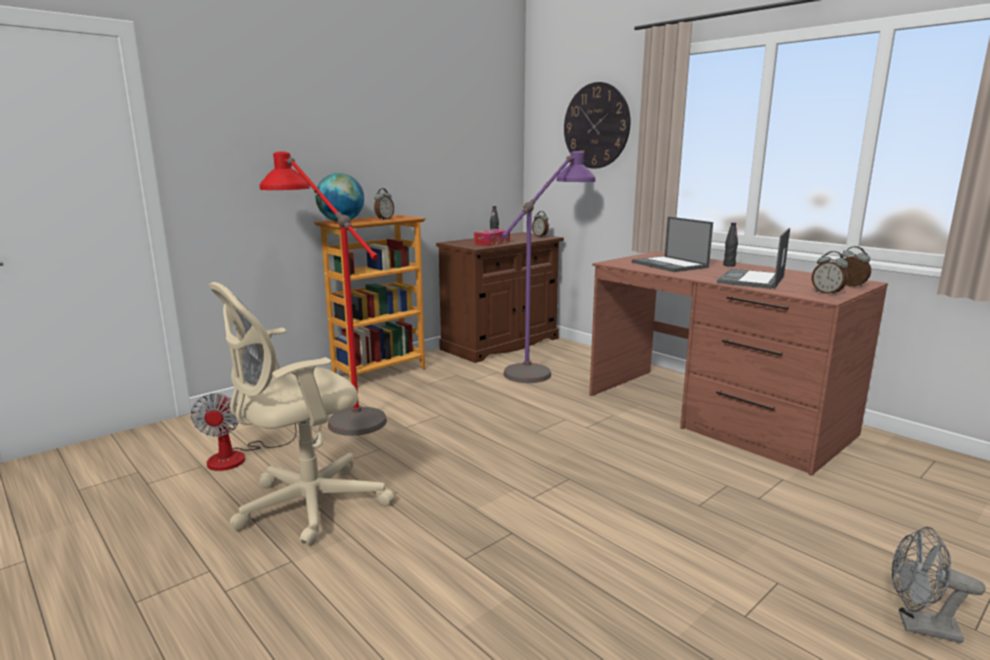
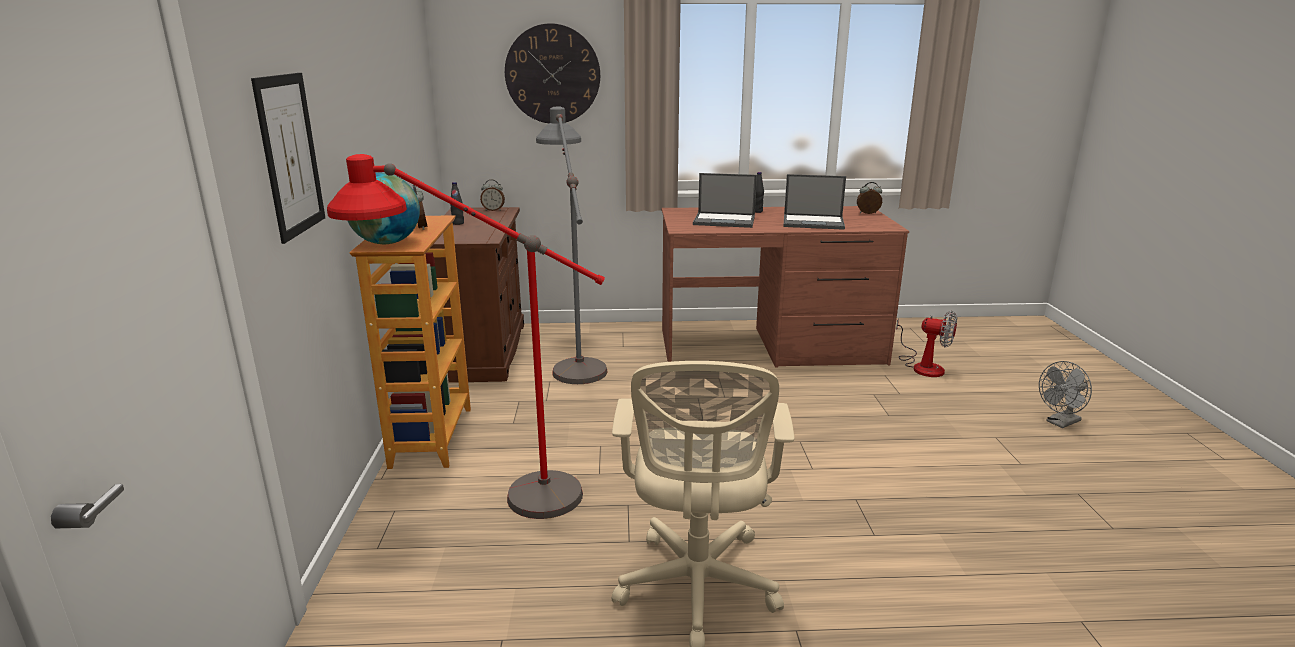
camera: 50 degrees left, 5 degrees up
fan [190,393,297,471] -> fan moved to [896,311,957,377]
tissue box [474,229,510,246] -> none
purple floor lamp [501,151,596,383] -> grey floor lamp [536,107,607,384]
laptop [717,228,790,289] -> laptop turned 60 degrees counterclockwise [783,174,846,230]
alarm clock [812,251,848,295] -> none
none -> picture [251,73,325,244]

